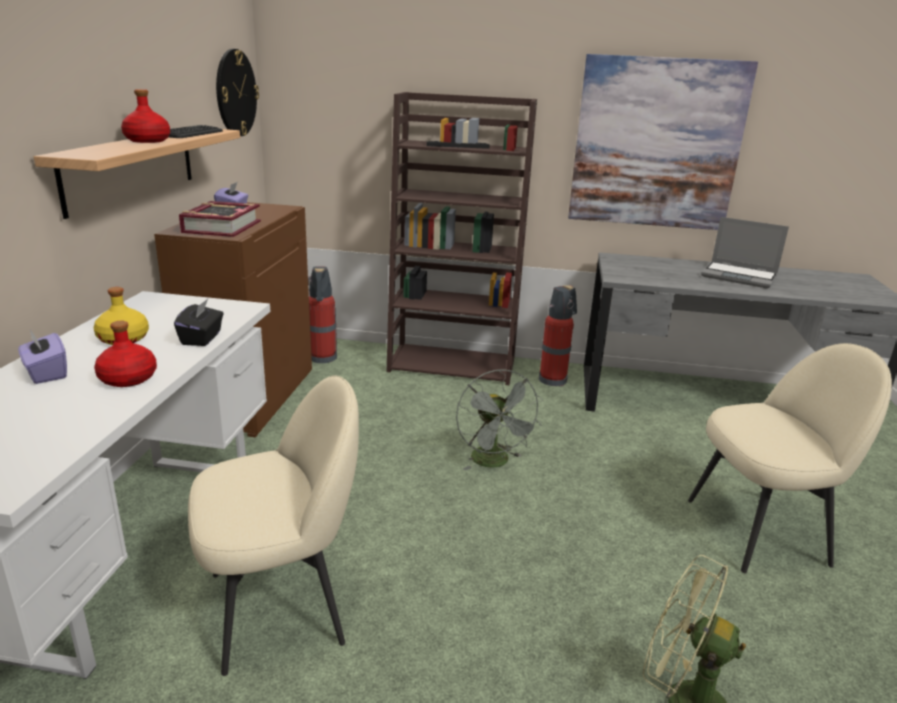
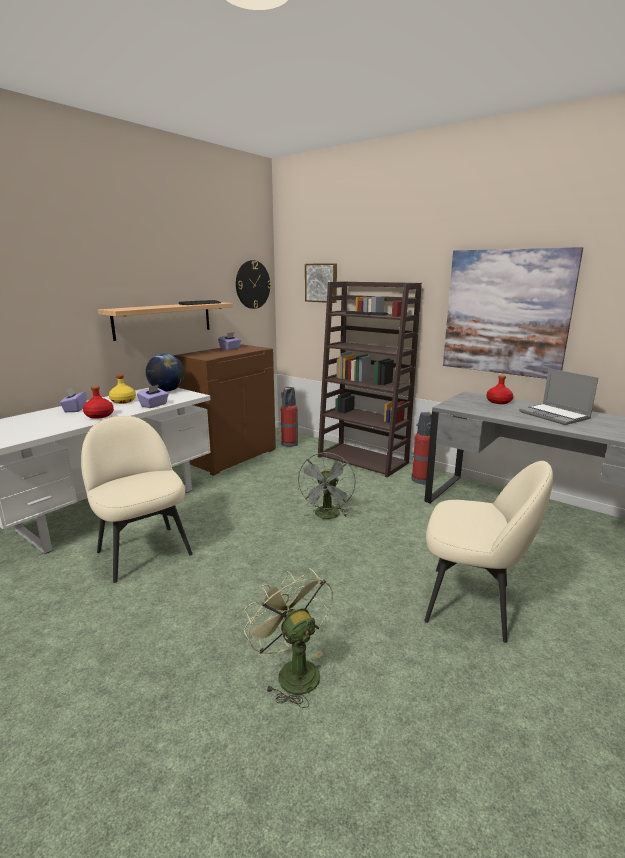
camera: 30 degrees right, 5 degrees down
red bottle [121,89,170,143] -> red bottle moved to [486,375,513,404]
black tissue box [174,299,224,346] -> purple tissue box [137,385,169,408]
book [179,201,261,237] -> none
beige chair [188,376,359,676] -> beige chair turned 135 degrees counterclockwise [81,416,193,583]
none -> globe [146,354,185,392]
none -> picture [305,263,337,303]

